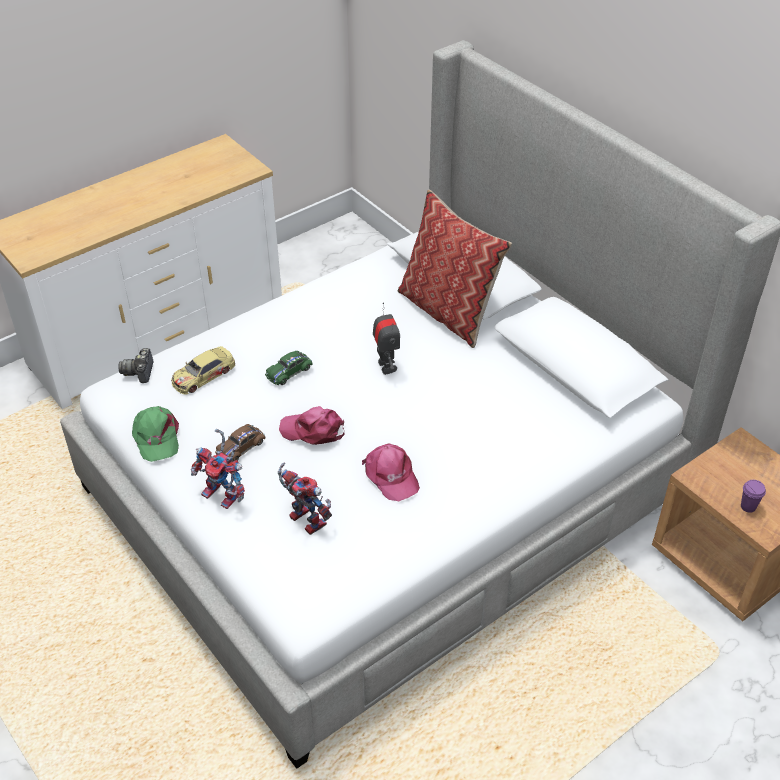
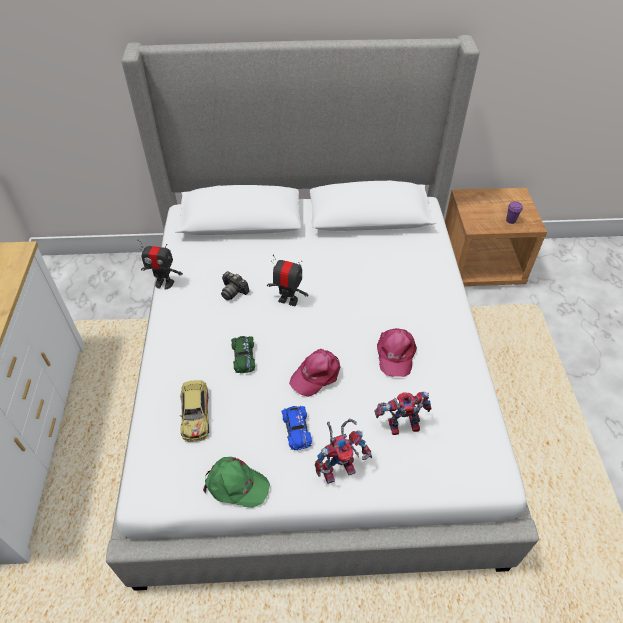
camera: 55 degrees left, 5 degrees up
camera [118,348,154,383] -> camera moved to [221,271,249,300]
brown toy car [215,424,265,461] -> blue toy car [281,405,312,450]
pink cap [362,443,420,501] -> pink cap turned 90 degrees clockwise [377,328,417,377]
pillow [397,189,512,348] -> none
none -> toy robot [137,240,183,289]

